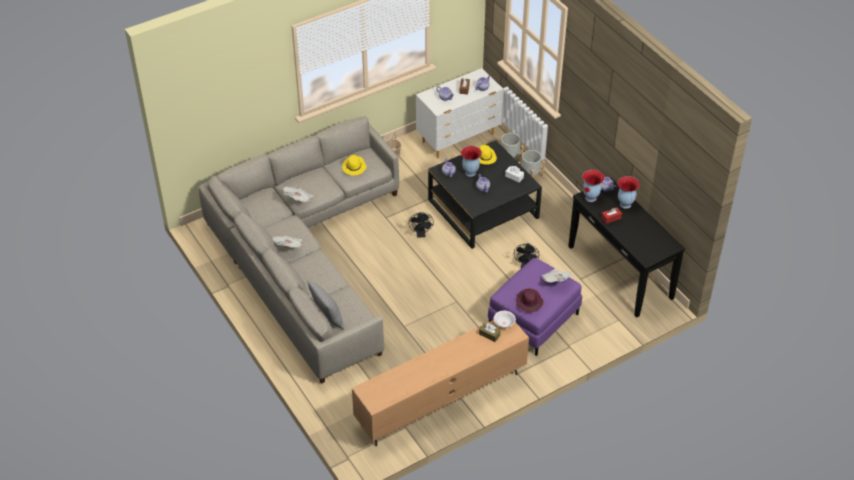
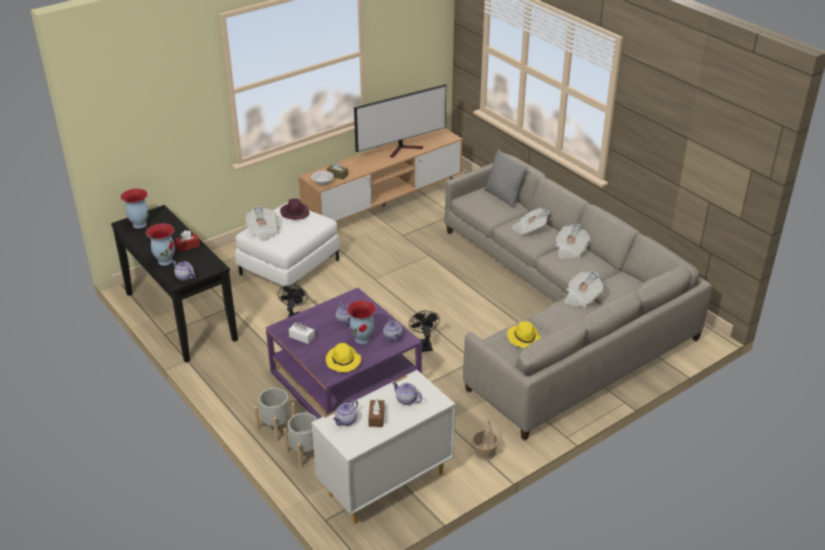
camera: 175 degrees right, 10 degrees down
black coffee table [428,140,542,249] -> purple coffee table [266,288,422,420]
purple ottoman [488,258,582,356] -> white ottoman [235,203,340,295]
vase [582,170,605,202] -> vase moved to [121,188,149,228]
none -> television [354,84,446,158]
none -> newspaper [512,208,549,235]

